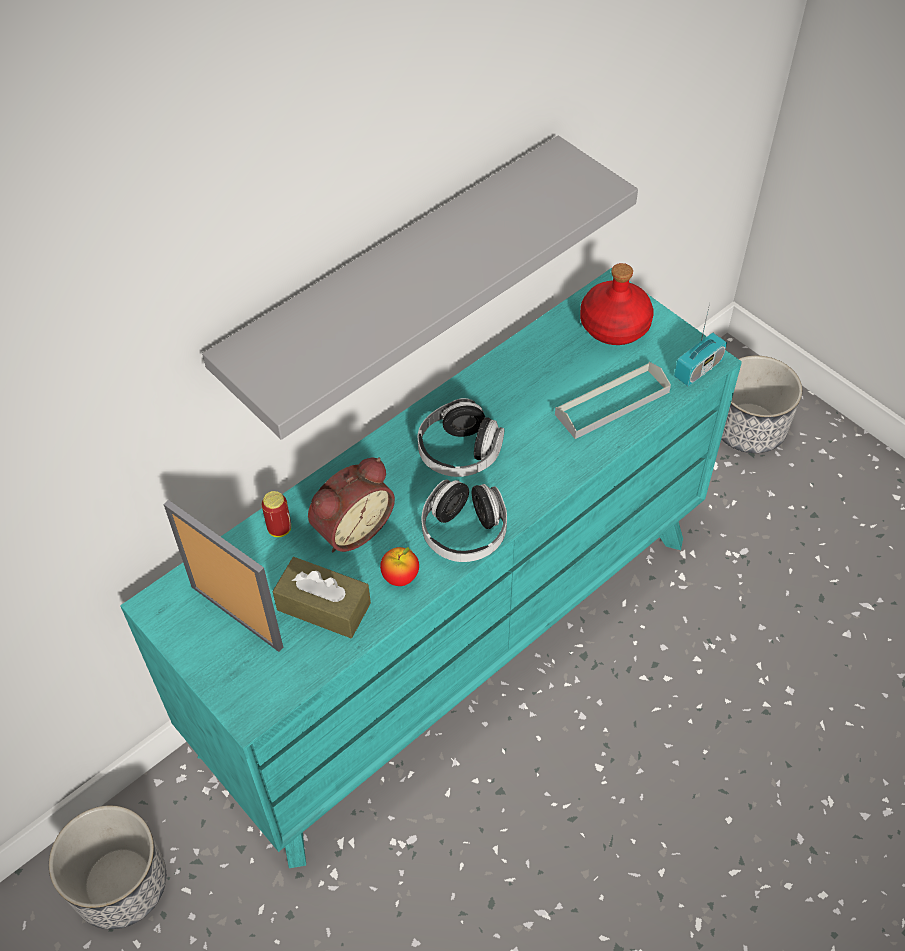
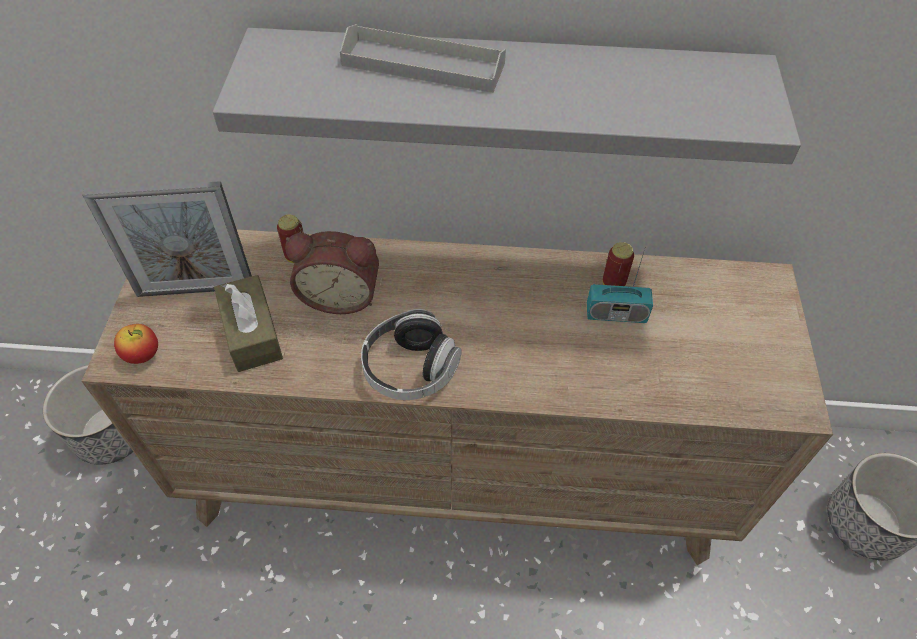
camera: 45 degrees right, 0 degrees up
turquoise dresser [120,268,742,868] -> brown dresser [82,229,833,565]
picture frame [163,500,283,652] -> picture frame turned 90 degrees clockwise [82,181,252,297]
apple [380,547,419,586] -> apple moved to [114,324,158,364]
headphones [418,398,504,477] -> none
grey tray [555,362,671,439] -> grey tray moved to [340,24,506,93]
red bottle [580,263,654,345] -> none
radio [674,304,727,386] -> radio moved to [587,246,653,323]
none -> can [602,242,634,286]

